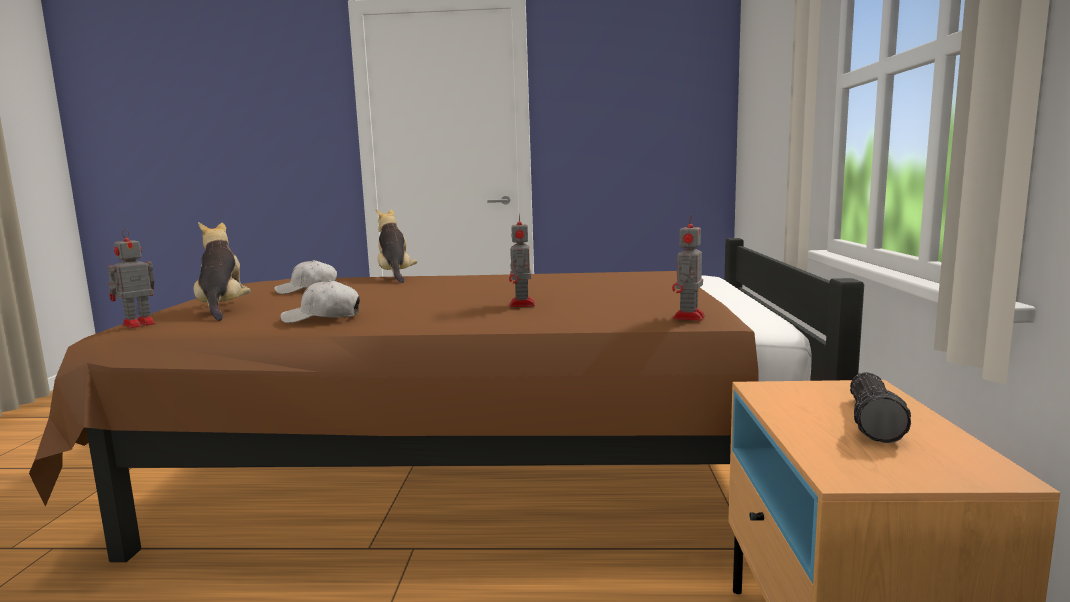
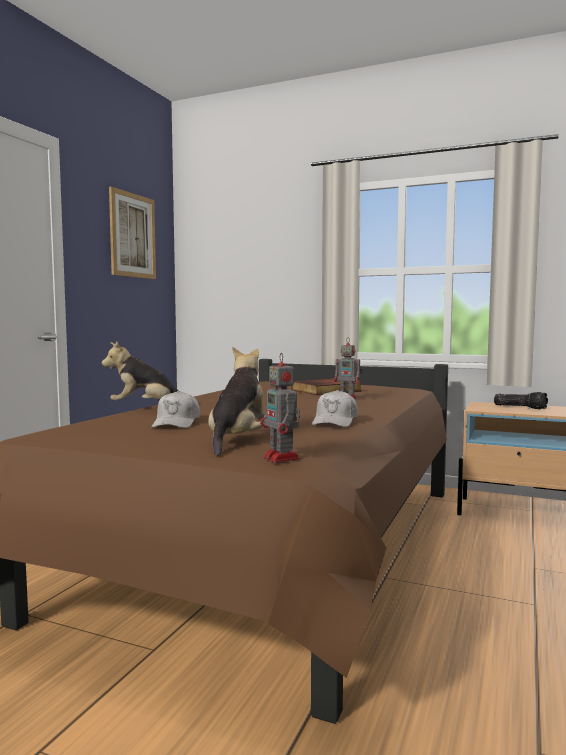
camera: 70 degrees left, 5 degrees down
plush toy [194,222,251,321] -> plush toy turned 105 degrees clockwise [208,347,265,456]
toy robot [672,215,705,321] -> none
none -> picture [109,187,156,279]
none -> book [292,379,362,395]

